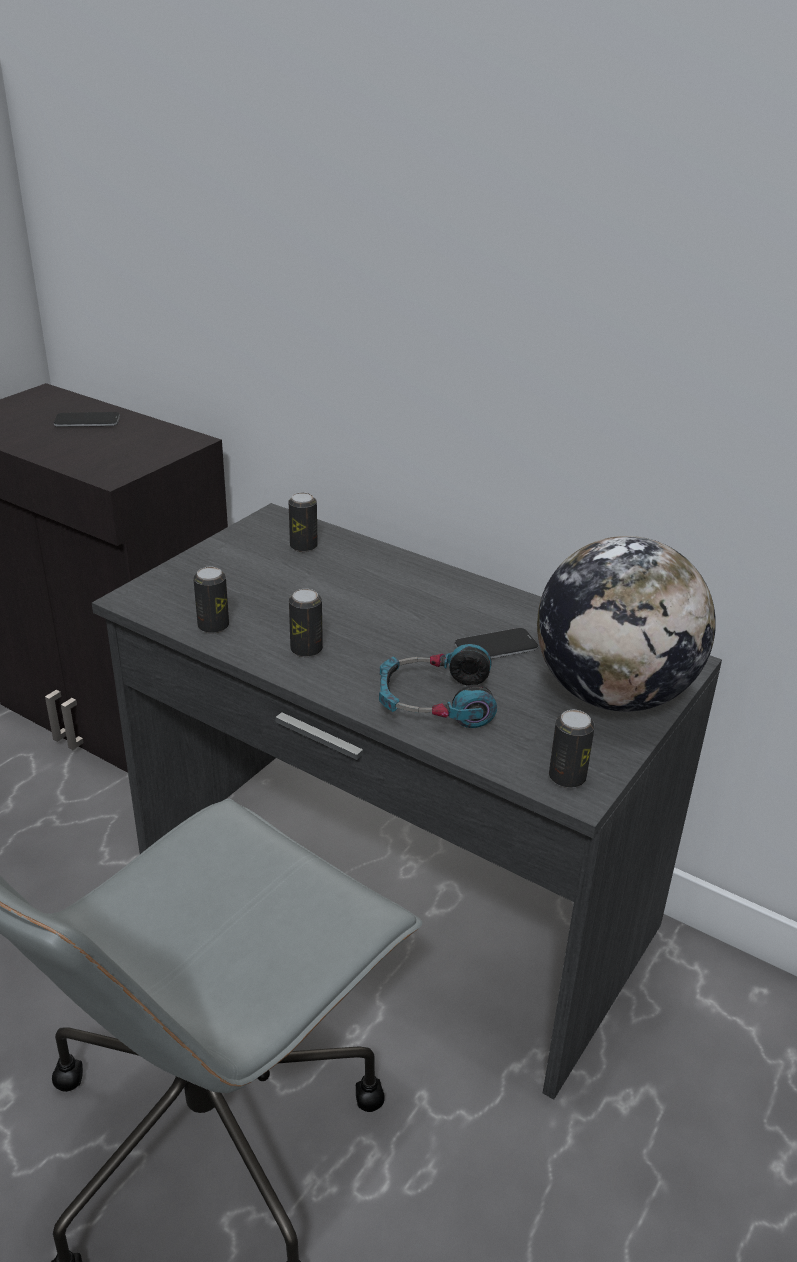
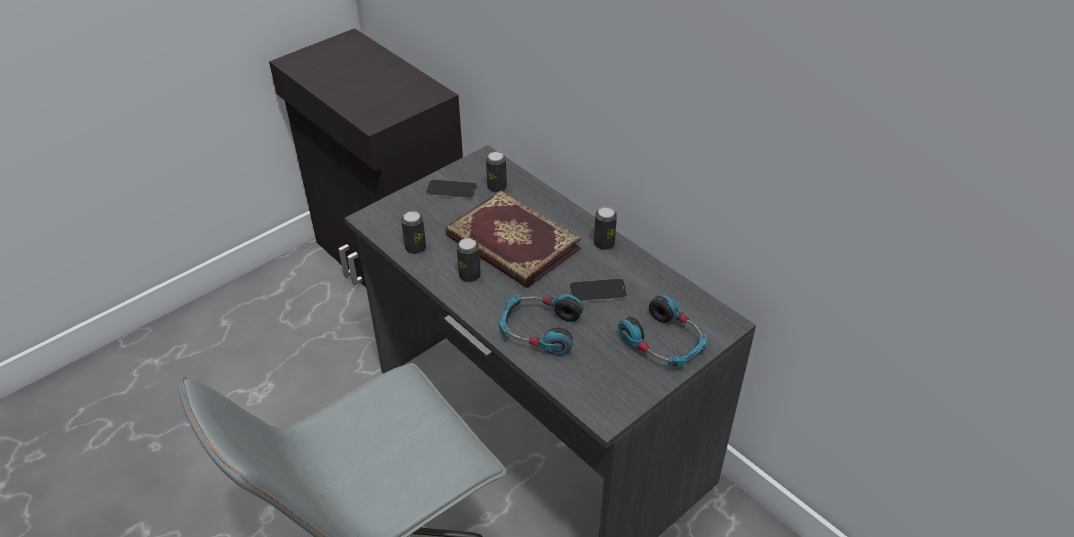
camera: 15 degrees right, 10 degrees up
phone [54,412,120,427] -> phone moved to [426,180,477,199]
globe [537,536,716,712] -> headphones [618,294,707,367]
can [549,710,595,788] -> can moved to [594,207,617,250]
none -> book [445,191,581,288]

